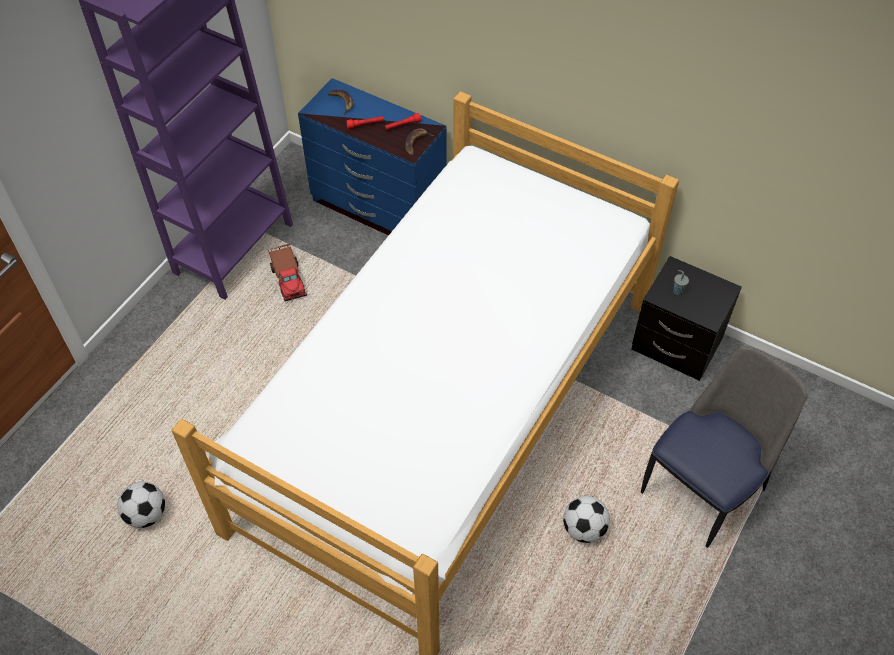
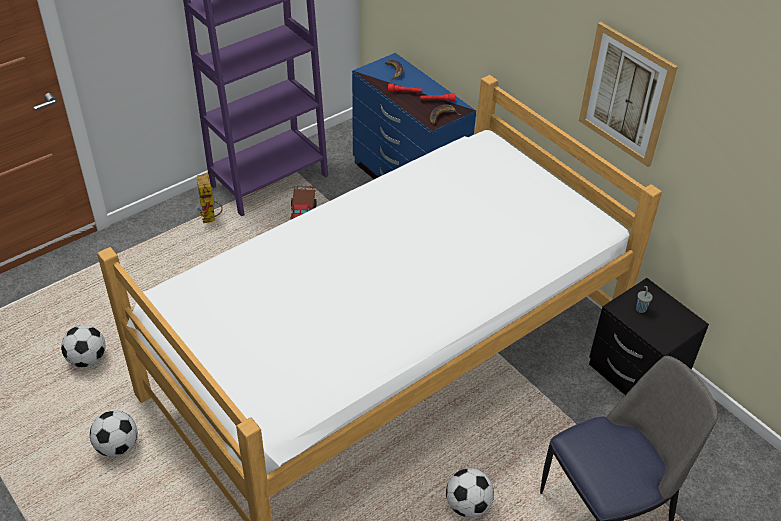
camera: 20 degrees right, 10 degrees down
none -> football [90,410,137,457]
none -> toy robot [197,174,223,223]
none -> picture [579,22,678,167]

